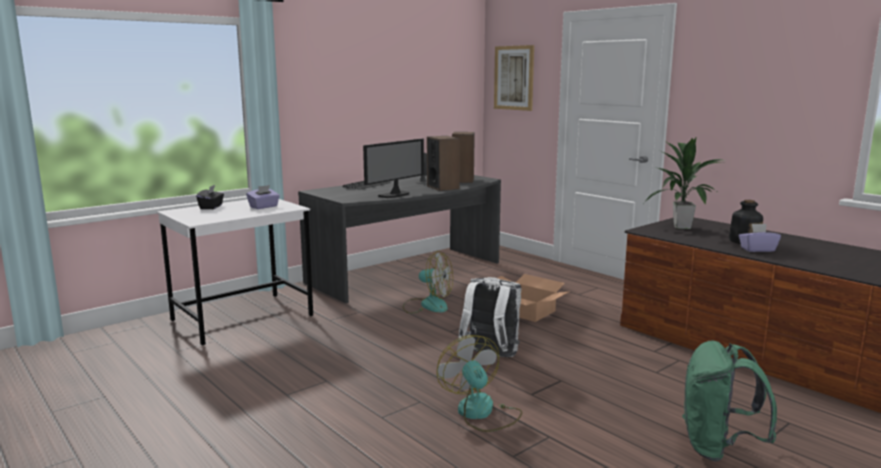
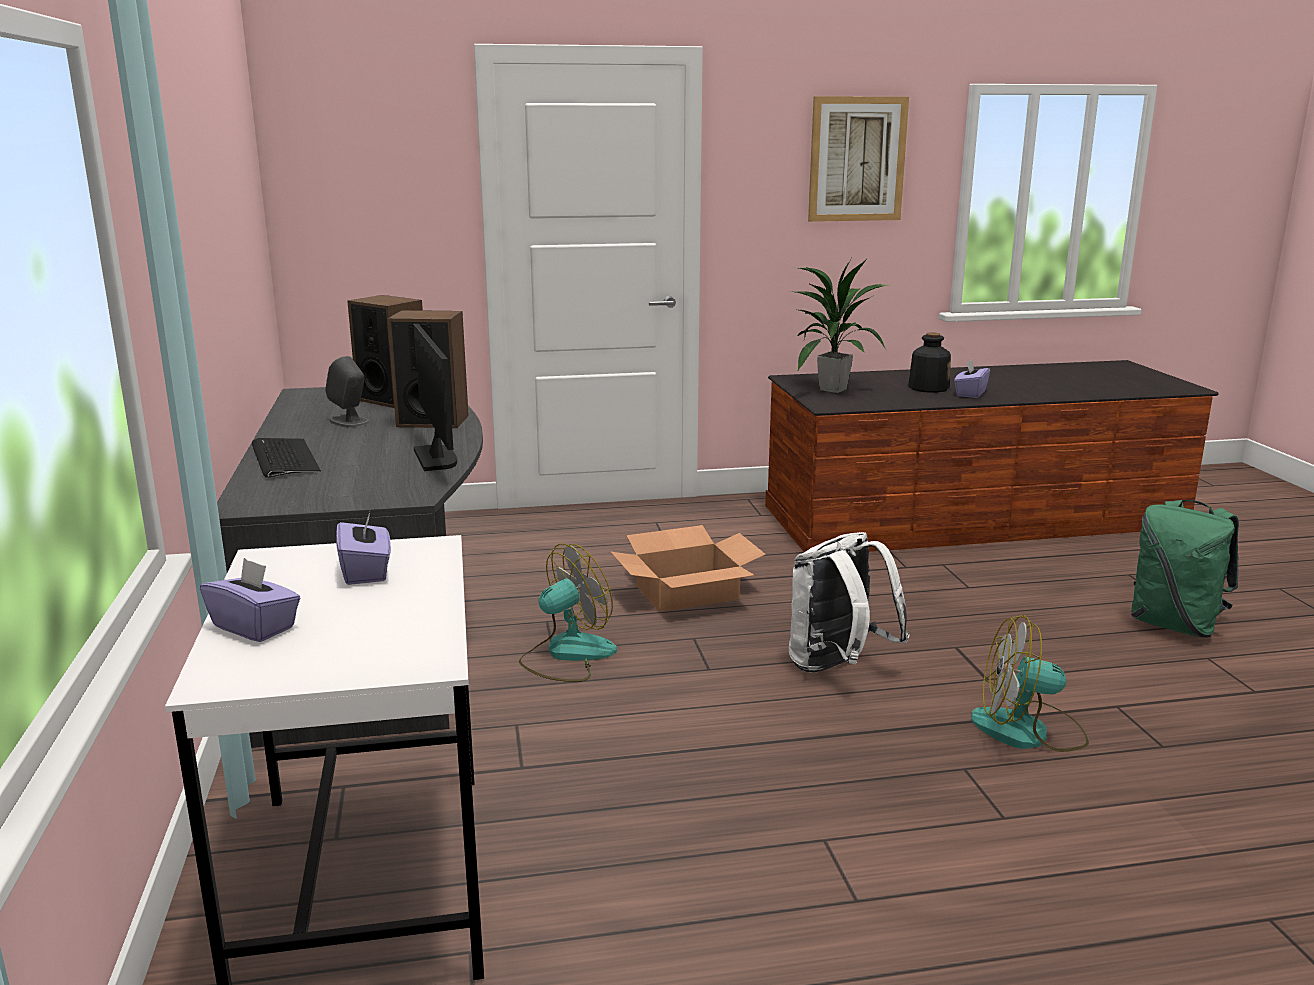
camera: 60 degrees left, 5 degrees up
black tissue box [196,185,224,209] -> purple tissue box [200,558,300,642]
picture [494,45,534,111] -> picture moved to [808,96,909,222]

